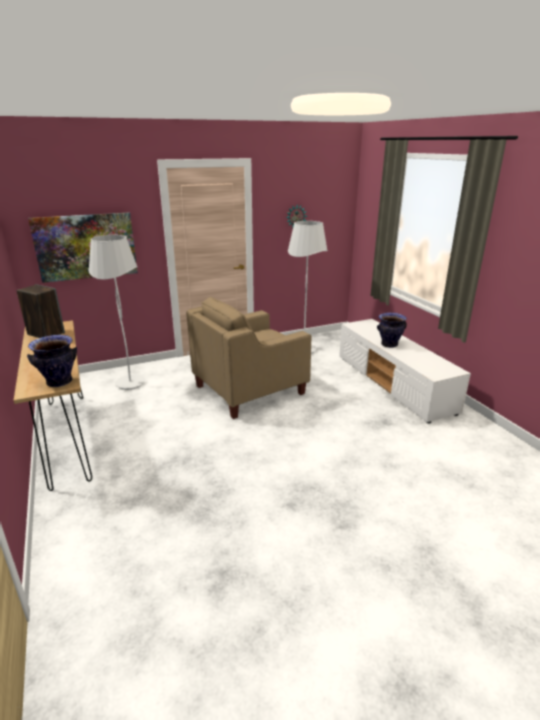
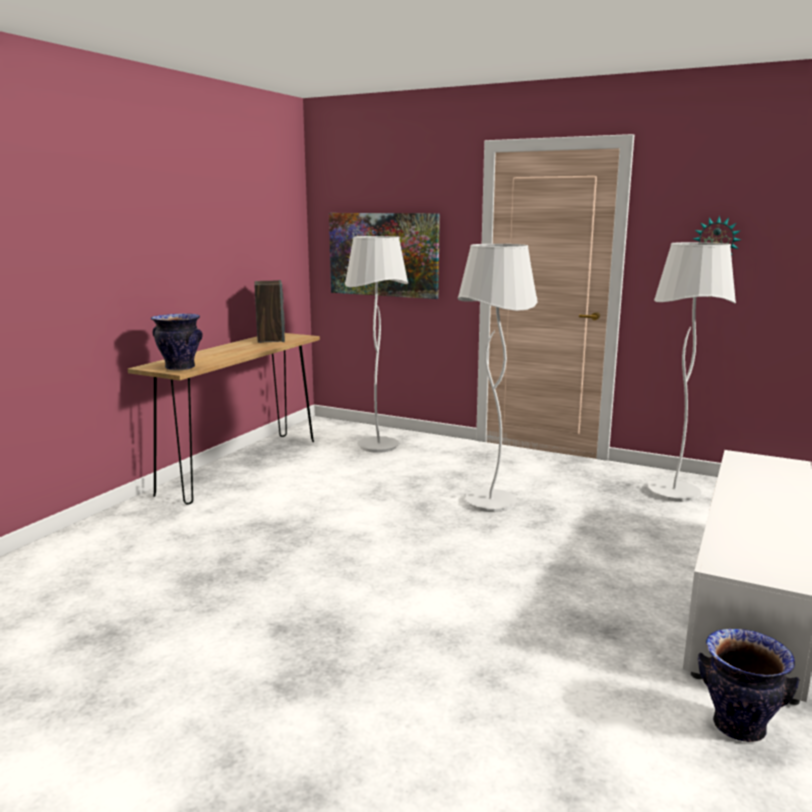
camera: 50 degrees right, 10 degrees down
beige armchair [186,297,311,419] -> white floor lamp [458,244,538,512]
vase [377,313,407,348] -> vase moved to [698,629,799,742]

